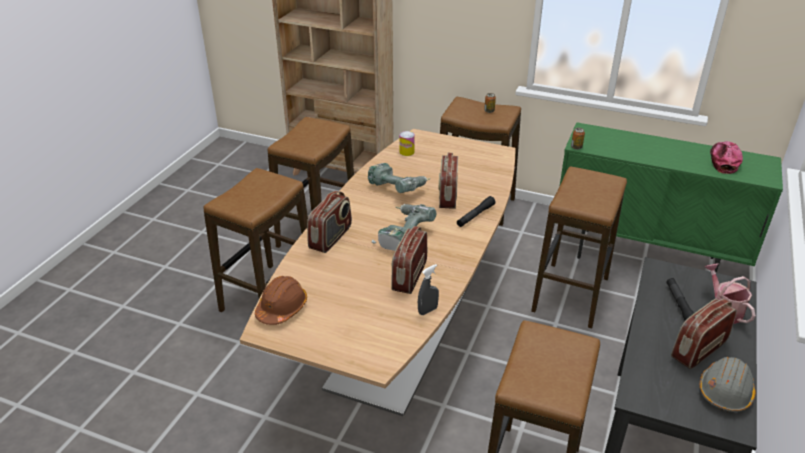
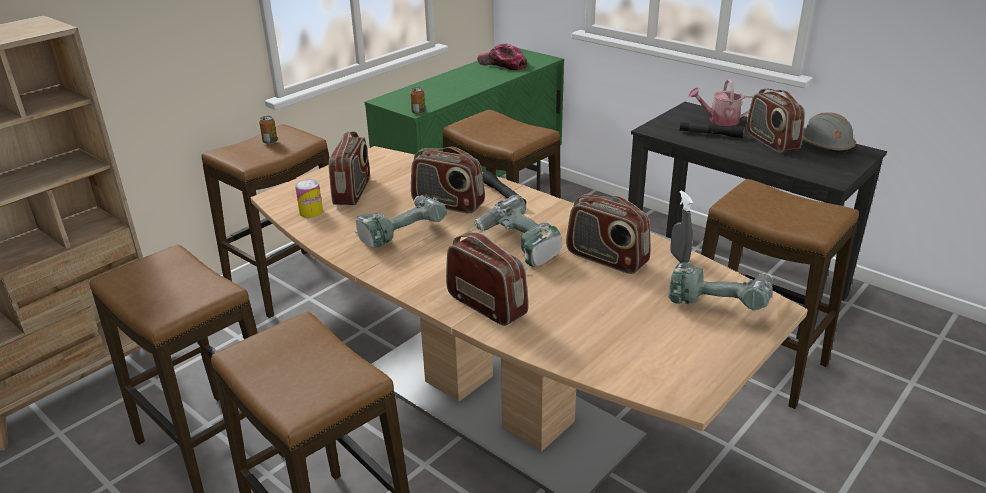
camera: 70 degrees left, 5 degrees down
brown hard hat [255,276,307,325] -> none
none -> radio [329,132,370,205]
none -> power drill [668,263,773,311]

